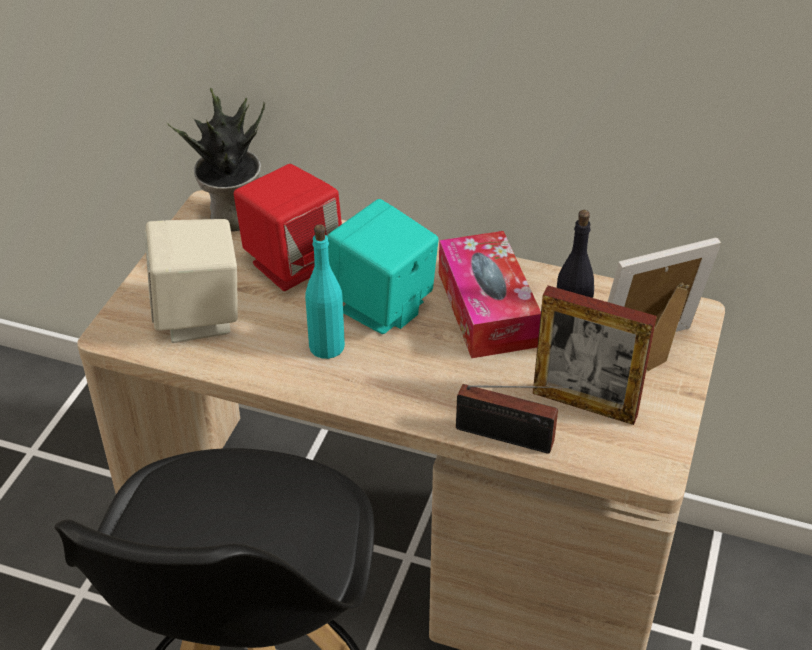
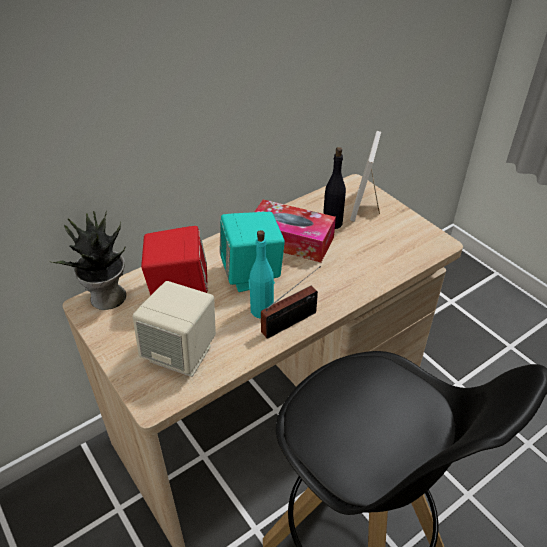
camera: 55 degrees left, 0 degrees up
radio [456,384,573,454] -> radio moved to [261,266,321,339]
picture frame [533,285,657,425] -> none

